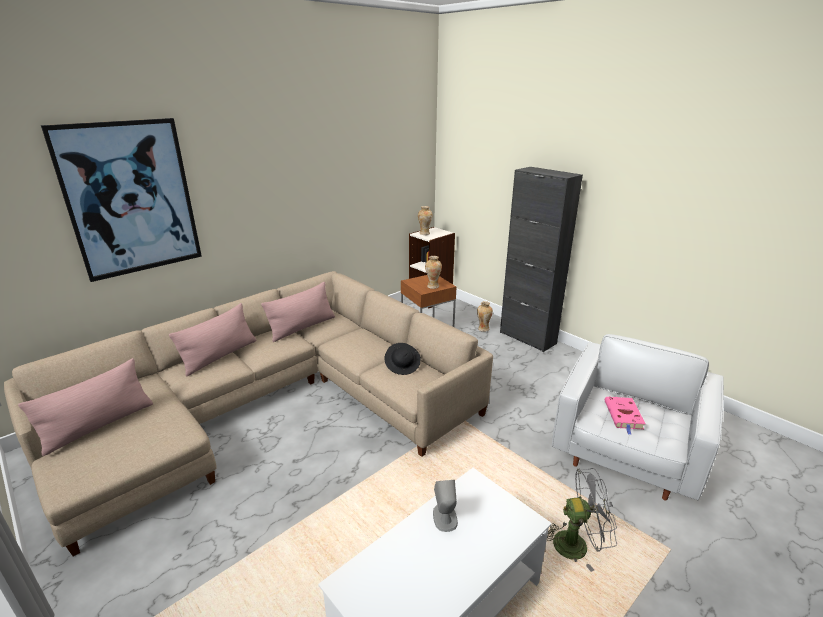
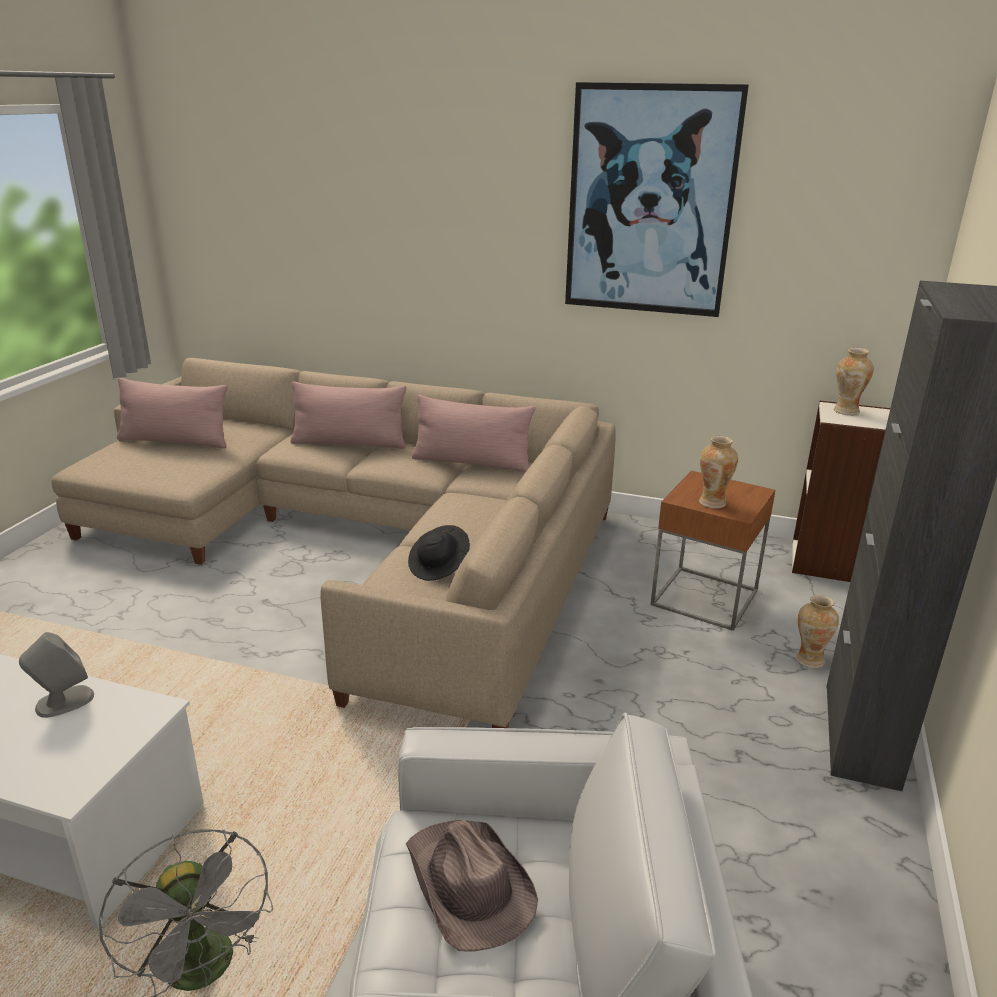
camera: 60 degrees right, 0 degrees up
picture [41,118,202,282] -> picture moved to [565,82,749,317]
pink book [604,396,646,435] -> brown hat [406,820,538,952]

